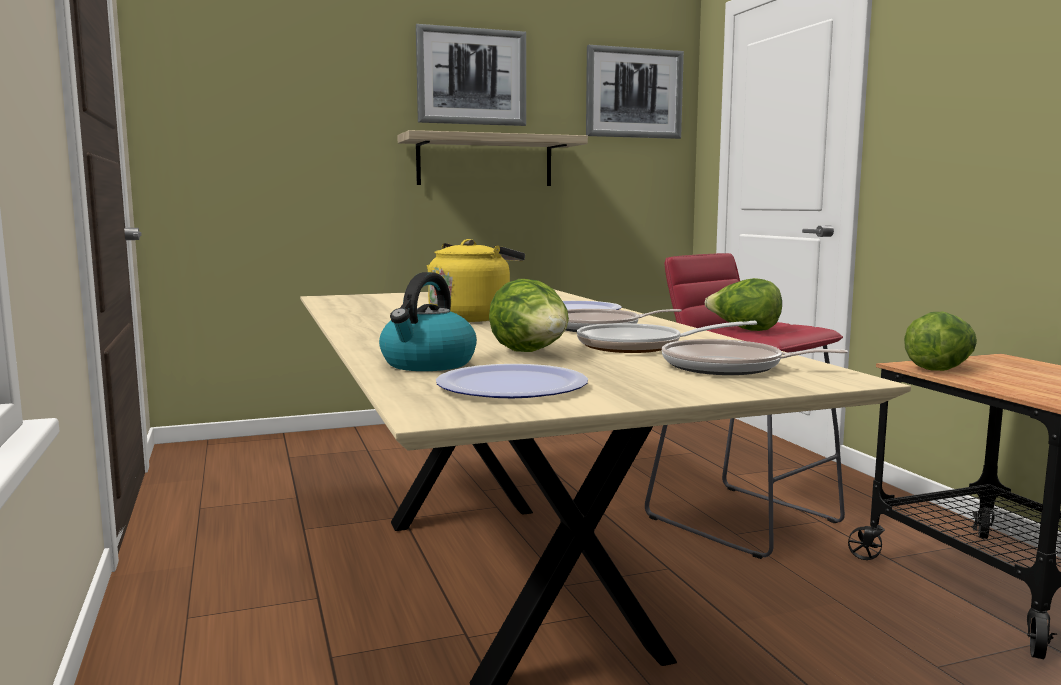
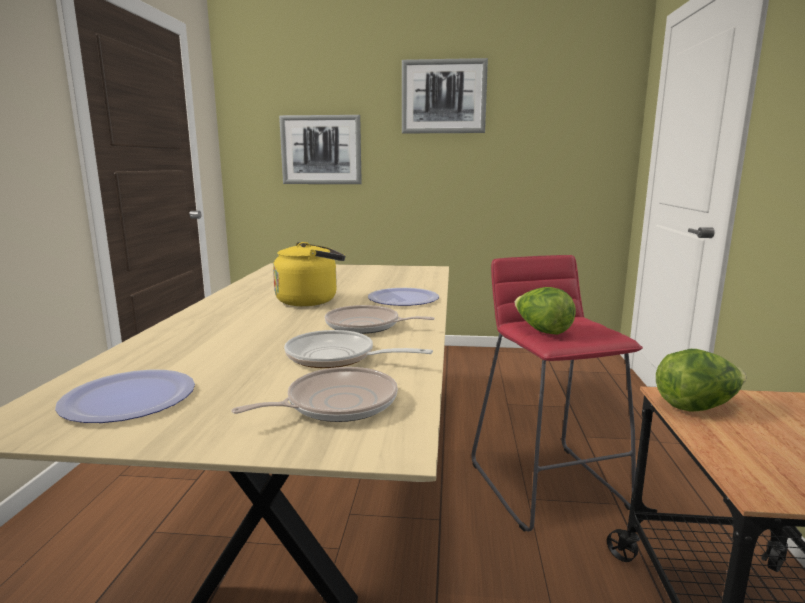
camera: 25 degrees right, 5 degrees up
kettle [379,272,477,371] -> none
shelf [397,130,588,186] -> none
lettuce [489,279,569,352] -> none
picture [586,45,684,139] -> picture moved to [279,115,362,184]
frying pan [662,339,848,375] -> frying pan turned 105 degrees clockwise [232,367,398,422]

